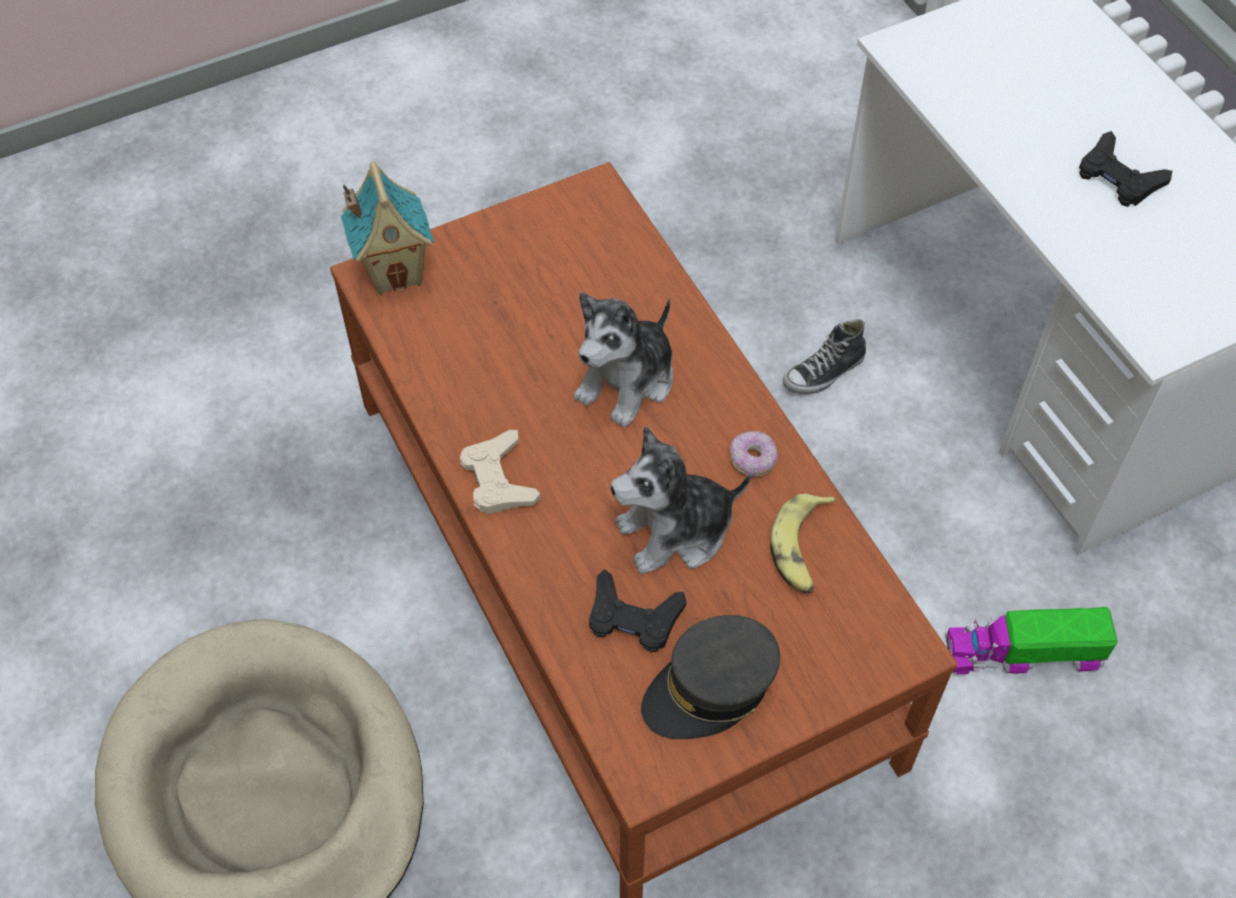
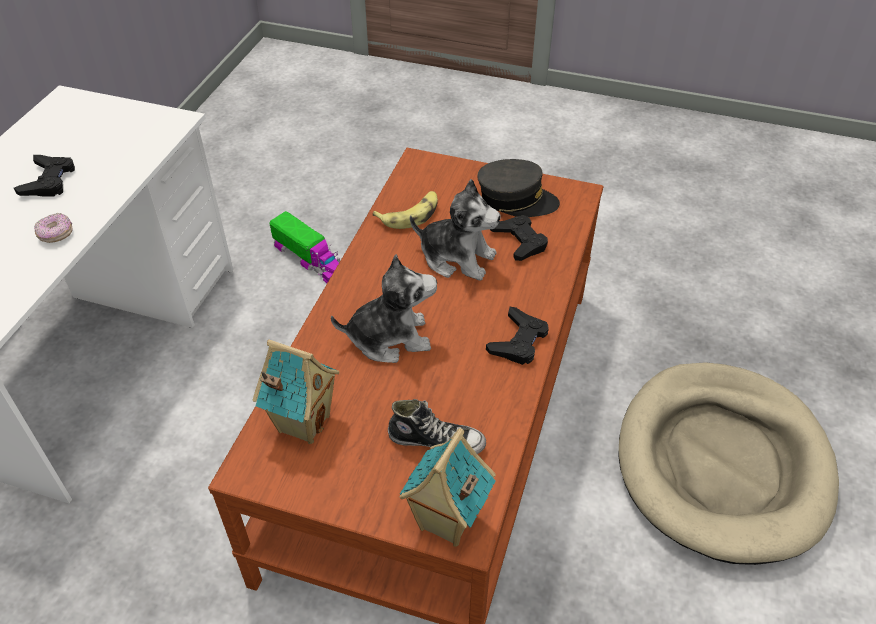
camera: 135 degrees left, 10 degrees down
beige game controller [460,430,540,514] -> black game controller [486,307,549,365]
donut [730,431,778,477] -> donut moved to [34,213,73,243]
shoe [783,320,866,394] -> shoe moved to [388,399,486,454]
none -> toy house [253,340,339,444]

